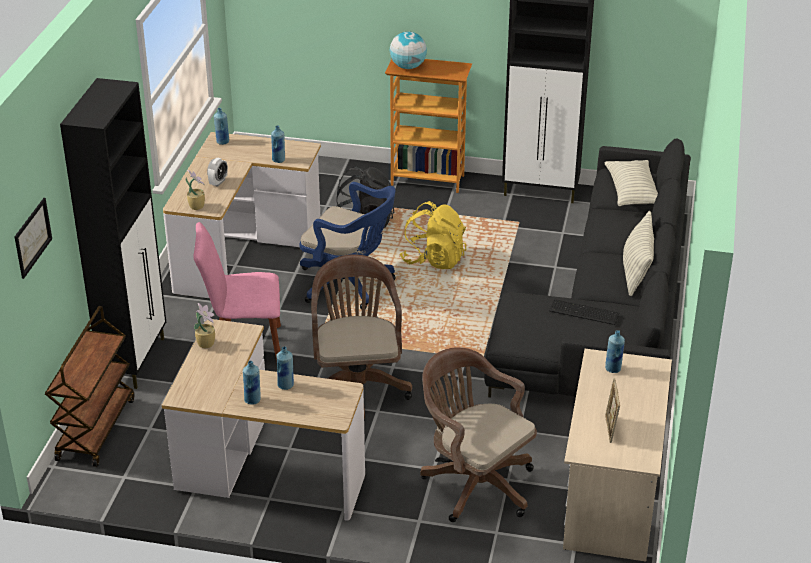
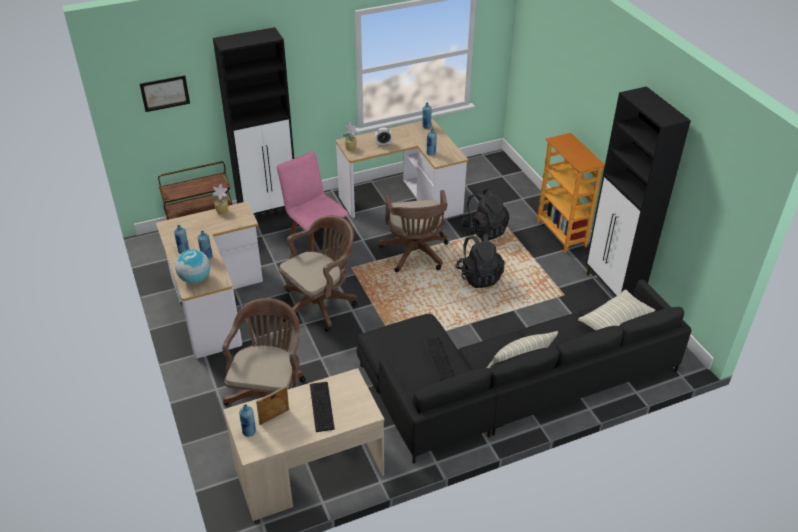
camera: 55 degrees right, 5 degrees up
blue office chair [299,182,396,309] -> brown office chair [379,190,448,272]
globe [390,31,427,69] -> globe moved to [175,250,210,284]
yellow backpack [400,201,466,269] -> black backpack [455,234,505,288]
blue bottle [605,330,625,373] -> blue bottle moved to [239,404,256,437]
none -> keyboard [310,382,335,432]

